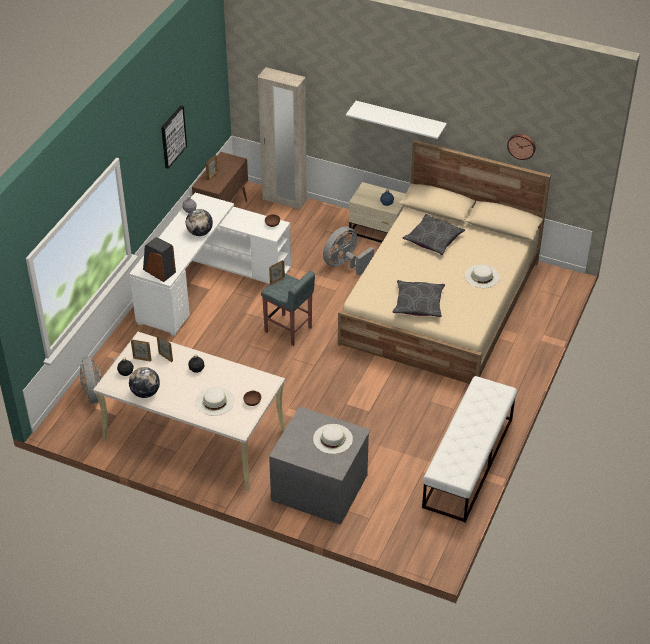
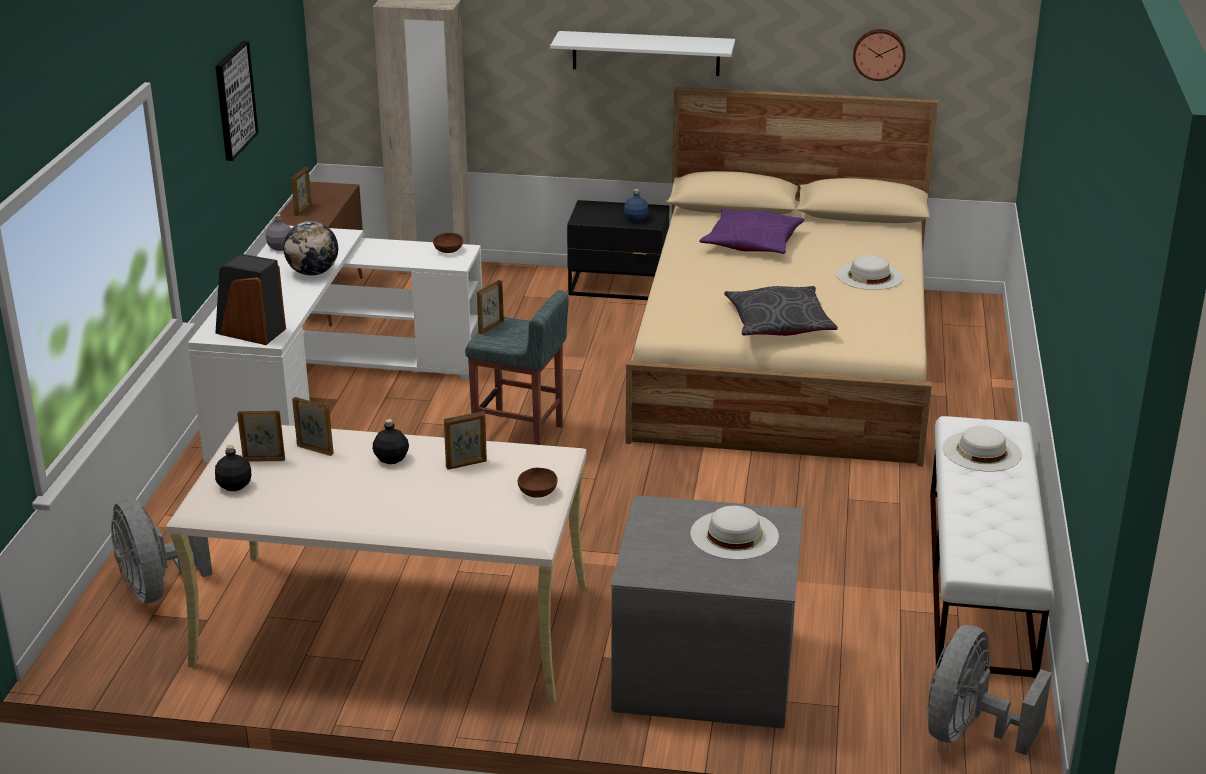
camera: 15 degrees left, 15 degrees down
globe [129,367,160,398] -> none
white hat [195,387,234,416] -> white hat moved to [942,426,1022,472]
grey fan [323,226,374,276] -> grey fan moved to [927,625,1052,755]
beige nightstand [349,182,406,243] -> black nightstand [567,200,670,300]
grey pillow [403,214,465,255] -> purple pillow [700,208,804,254]
none -> picture frame [444,411,487,470]

